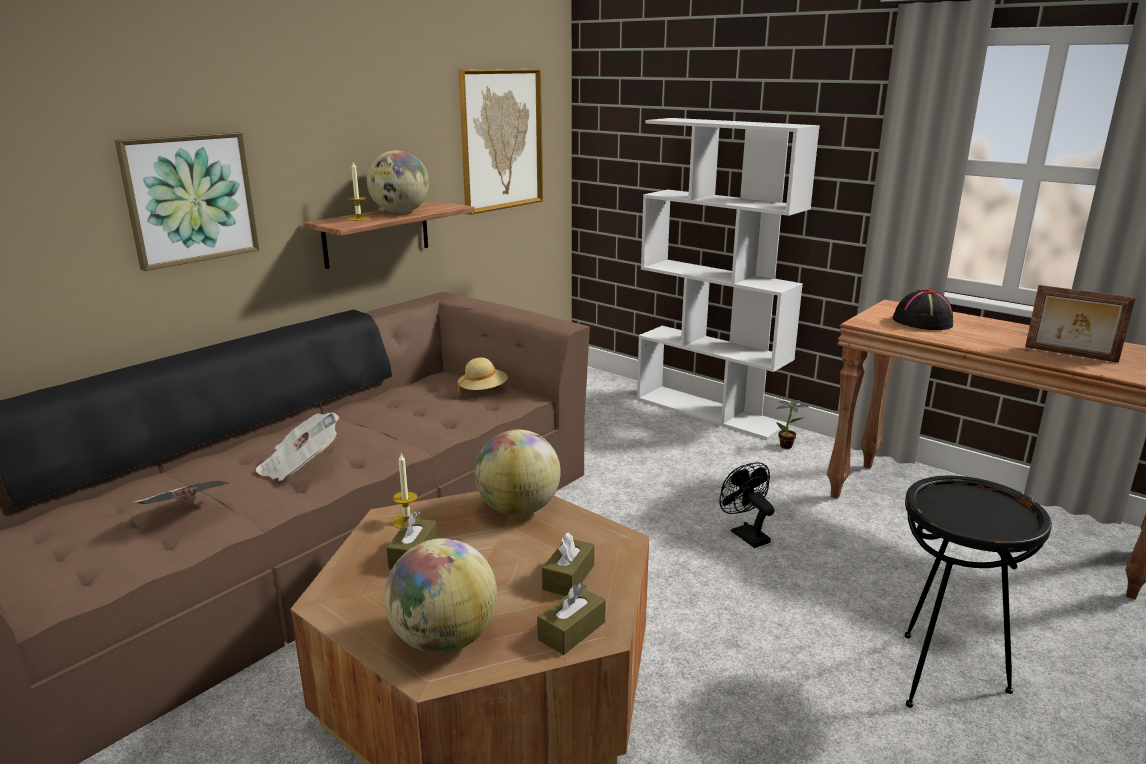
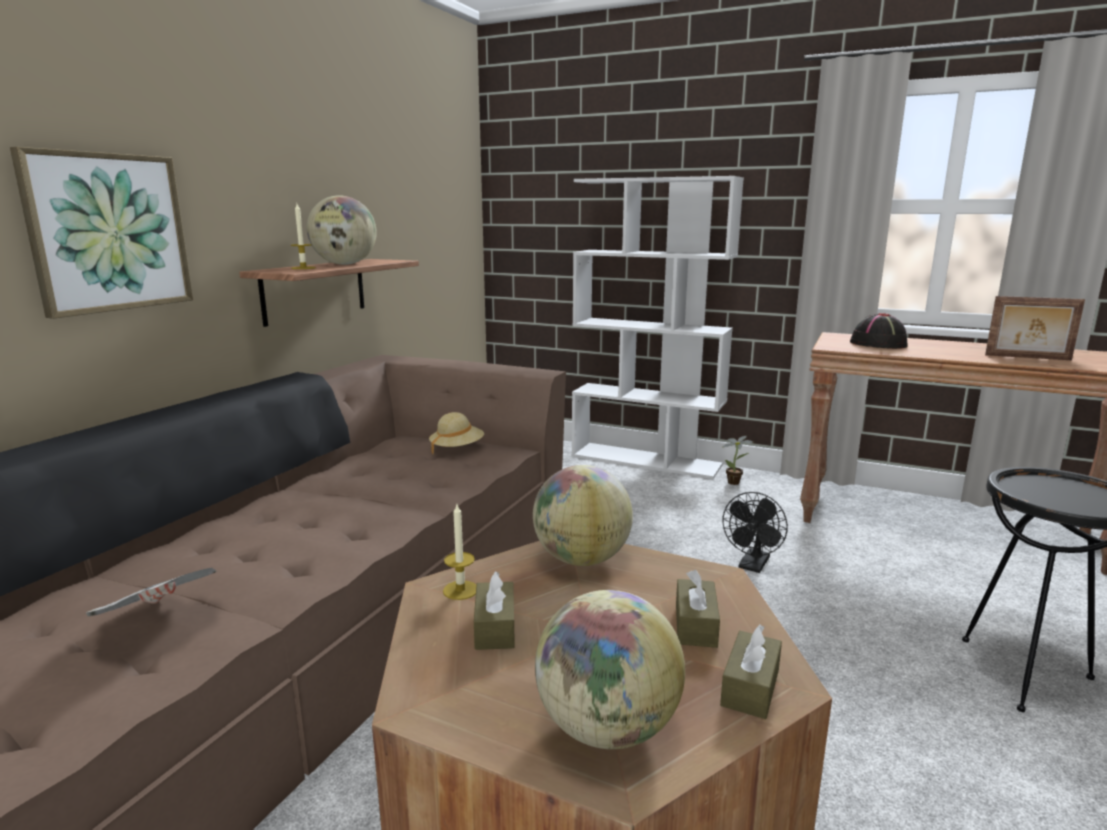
camera: 15 degrees left, 5 degrees down
newspaper [256,412,339,481] -> none
picture [458,69,543,215] -> none
black fan [720,462,774,548] -> black fan turned 105 degrees counterclockwise [723,492,788,573]

